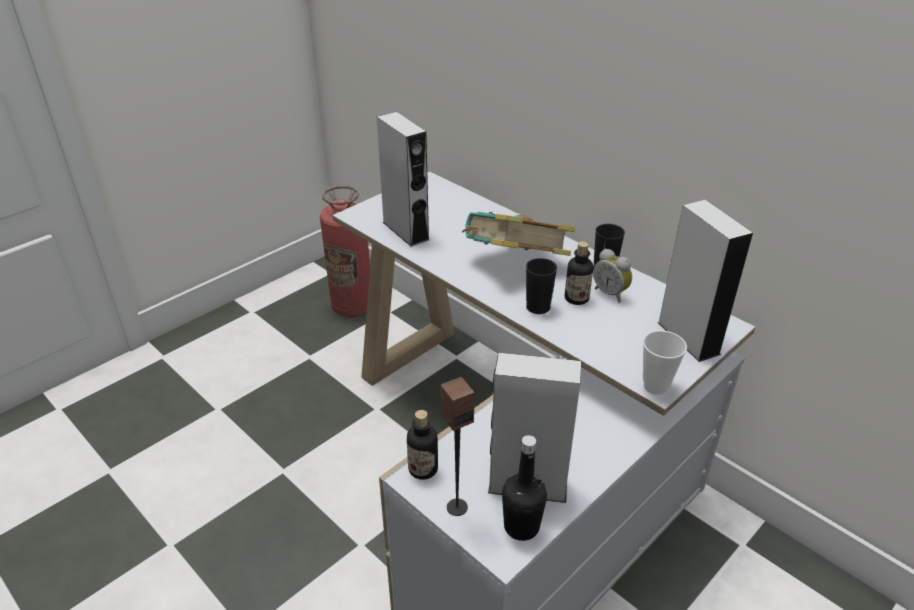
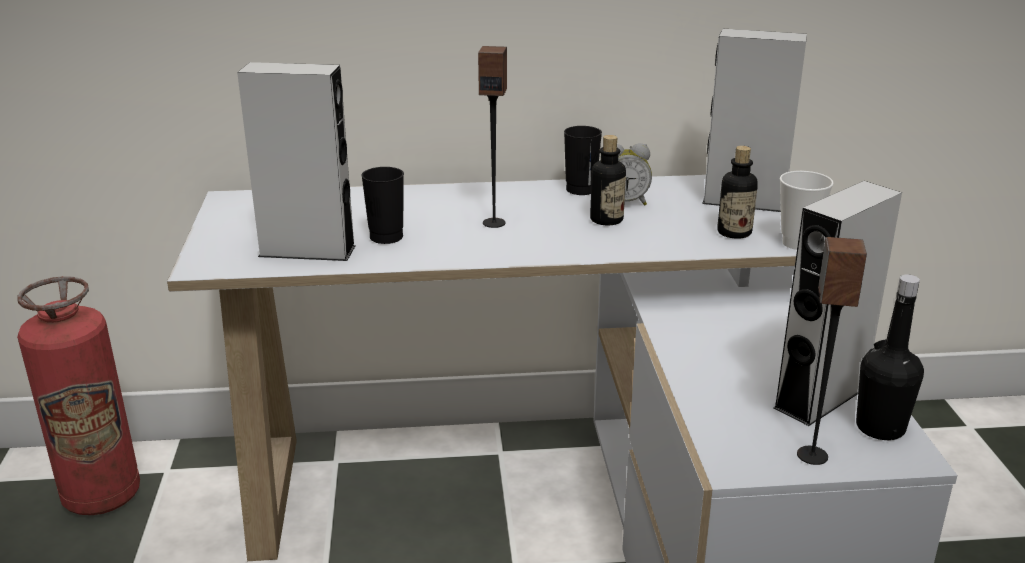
camera: 50 degrees left, 10 degrees down
bottle [407,410,438,480] -> bottle moved to [718,146,758,239]
book [462,212,575,256] -> speaker [478,46,507,228]
black cup [526,258,557,314] -> black cup moved to [361,167,404,244]

